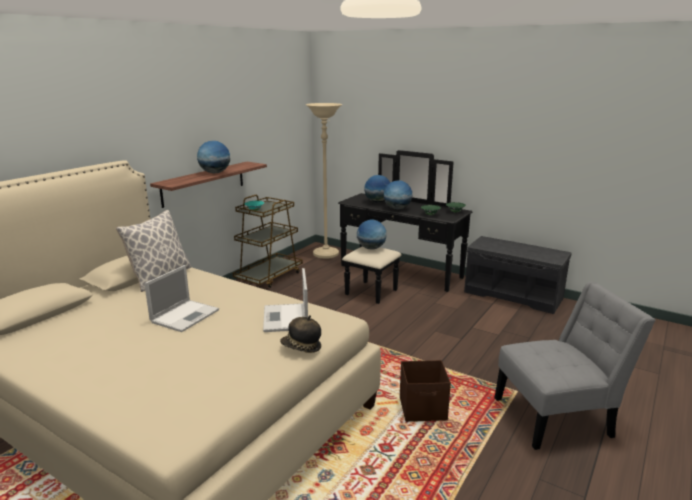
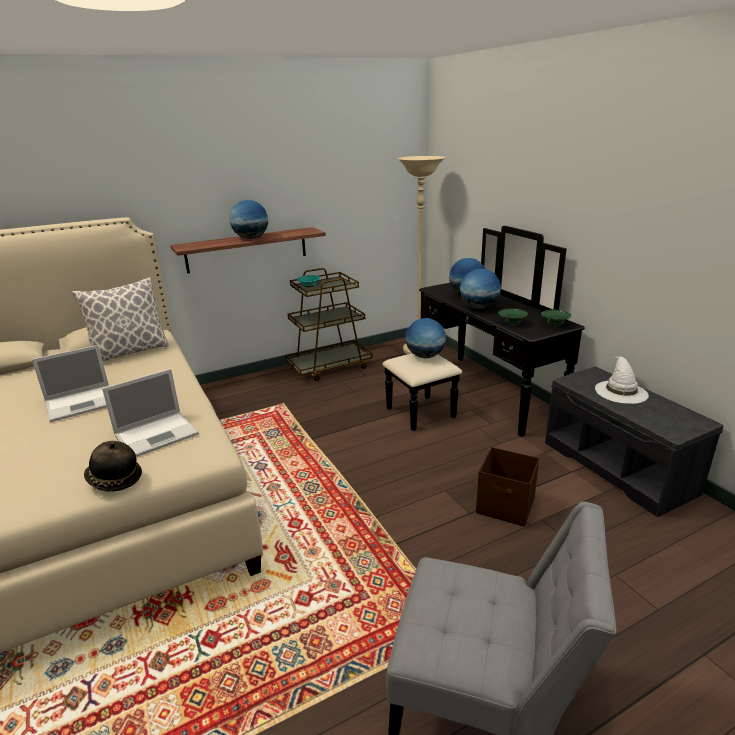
camera: 30 degrees right, 5 degrees up
laptop [263,268,308,332] -> laptop turned 150 degrees counterclockwise [102,369,199,457]
brown storage box [400,360,451,422] -> brown storage box moved to [476,447,539,527]
none -> white hat [595,357,649,404]

